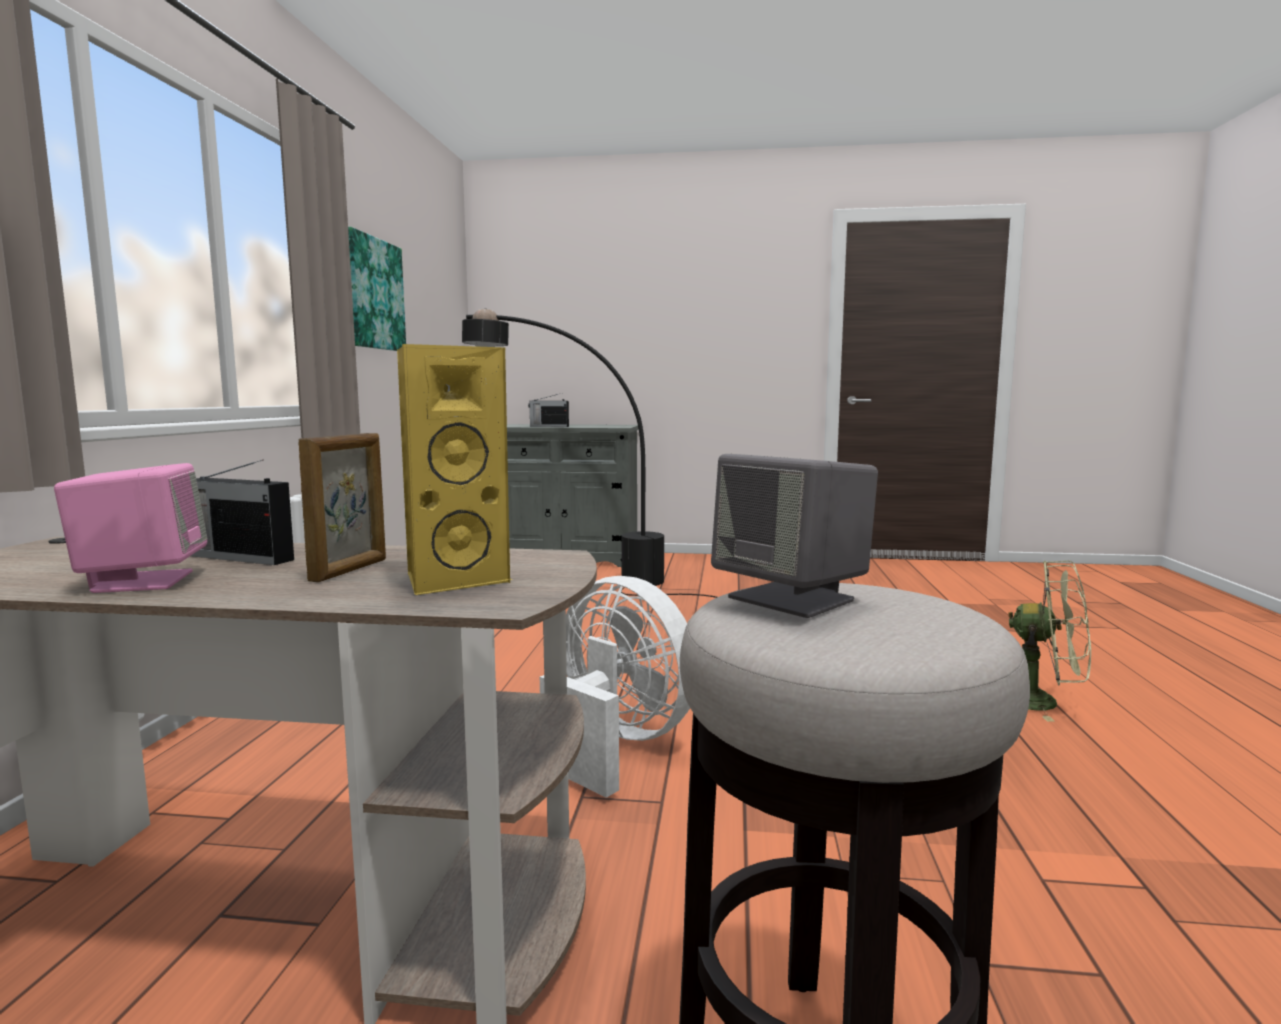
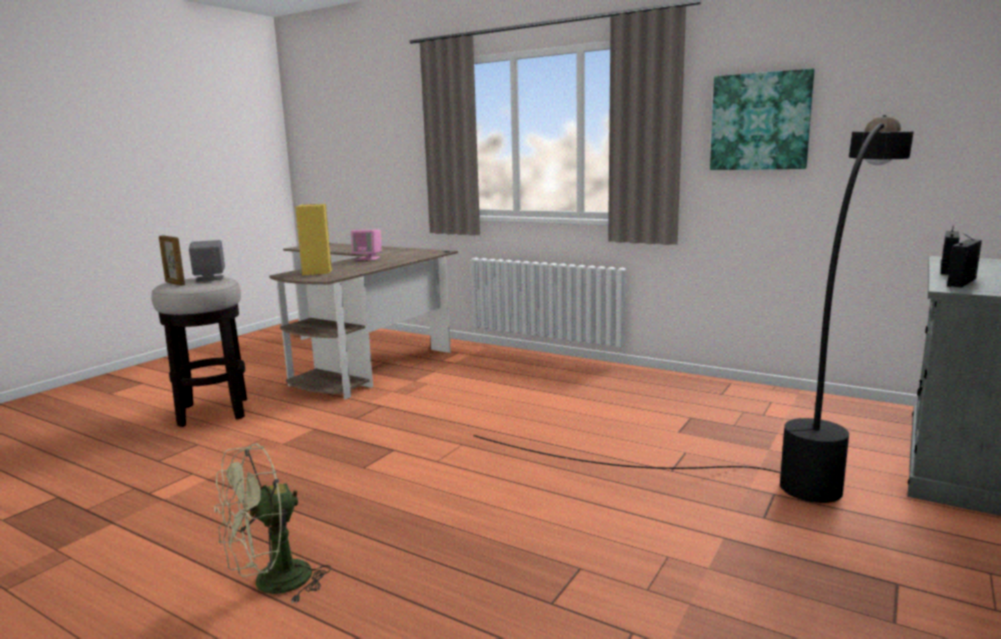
camera: 115 degrees right, 5 degrees up
radio [191,459,294,565] -> radio moved to [947,233,982,288]
picture frame [298,433,386,582] -> picture frame moved to [159,235,185,286]
white fan [540,576,690,798] -> none

